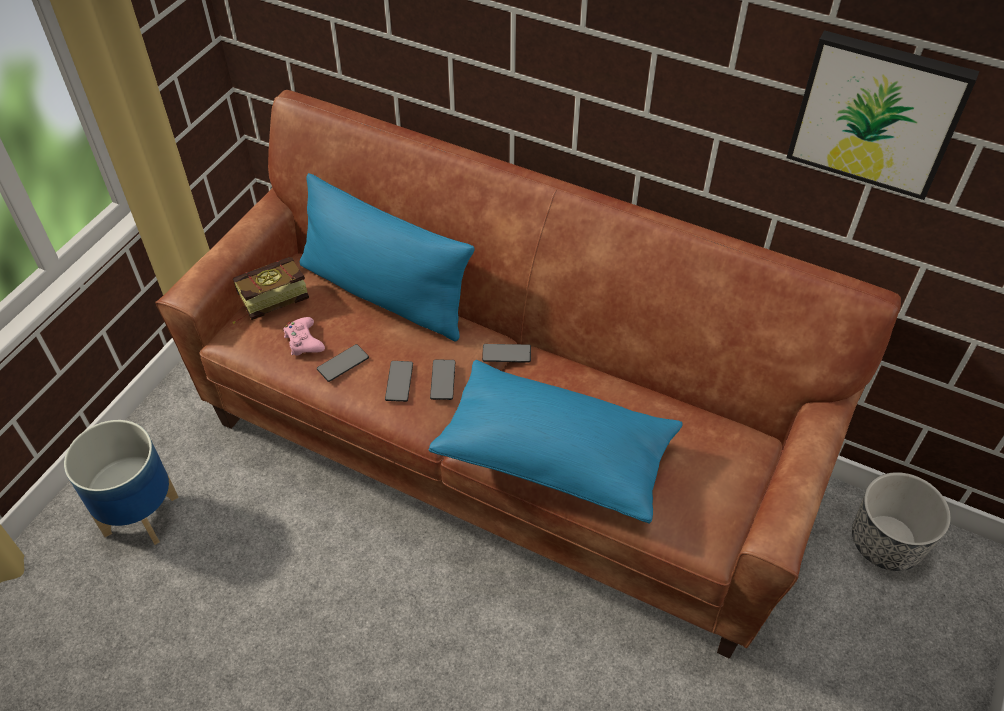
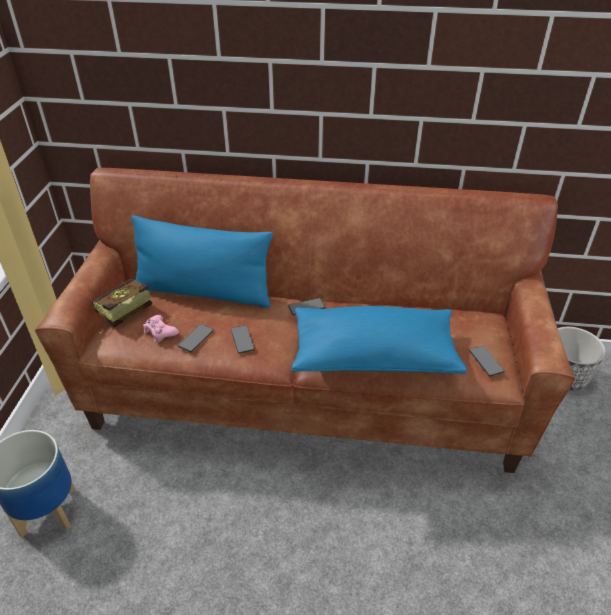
camera: 20 degrees left, 10 degrees down
phone [430,359,455,400] -> phone moved to [469,346,504,376]
picture [786,30,979,200] -> none

